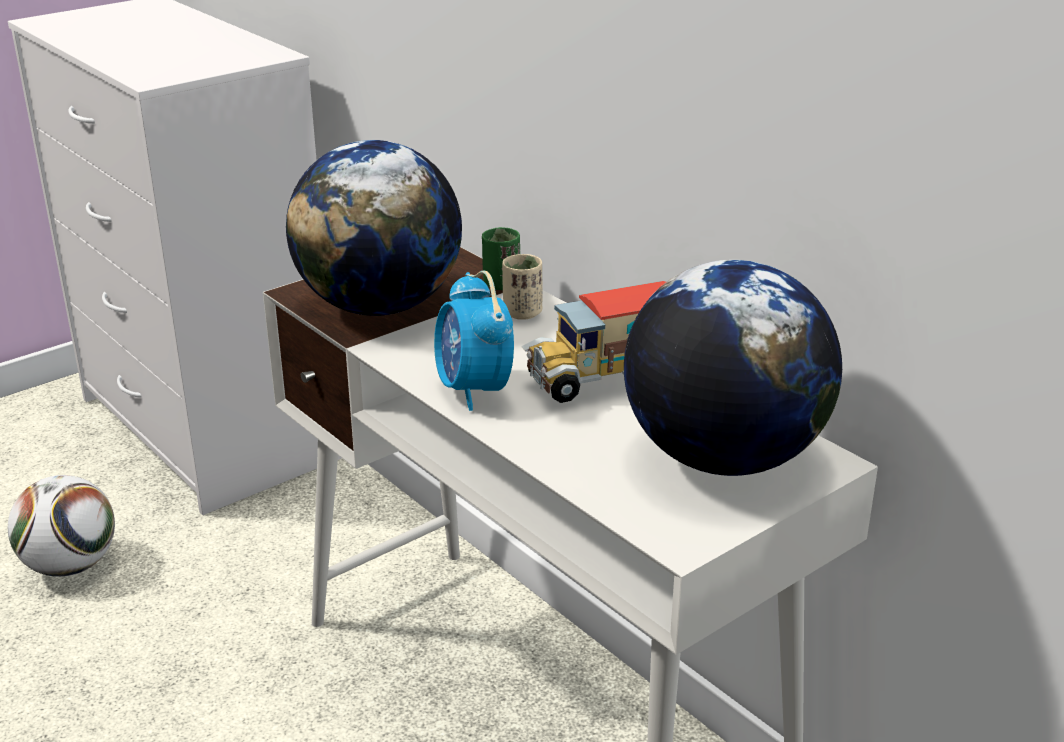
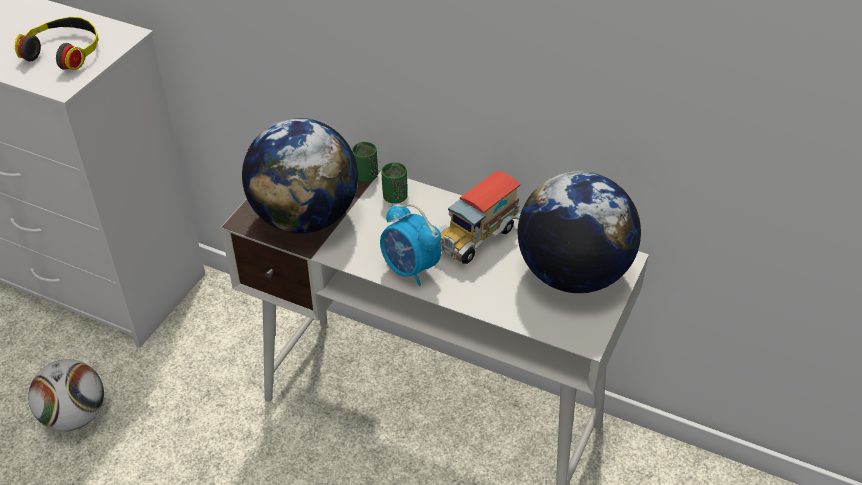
camera: 25 degrees left, 15 degrees up
beige cup [502,254,543,320] -> green cup [381,162,408,204]
none -> headphones [15,17,99,70]

